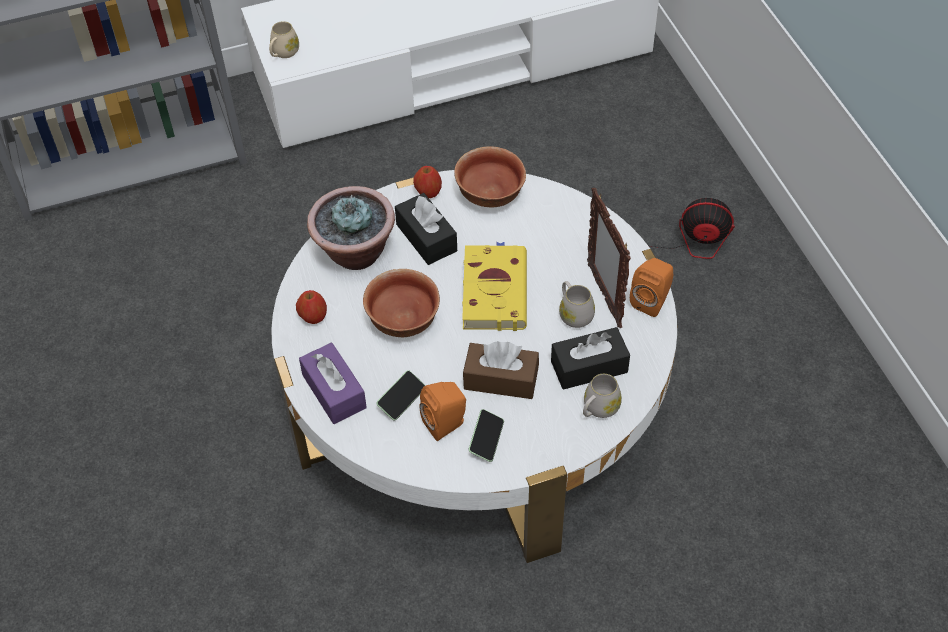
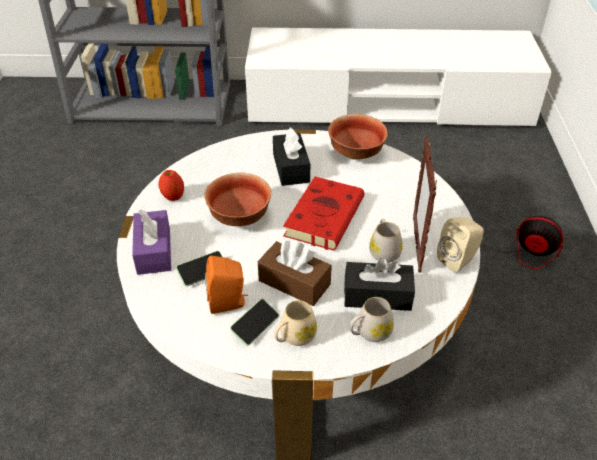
camera: 20 degrees right, 10 degrees down
beige mug [269,21,299,58] -> beige mug moved to [274,300,317,346]
potted plant [307,186,395,270] -> none
apple [413,166,442,198] -> none
yellow book [462,242,527,331] -> red book [283,177,364,251]
orange speaker [630,258,674,317] -> beige speaker [437,217,484,273]

